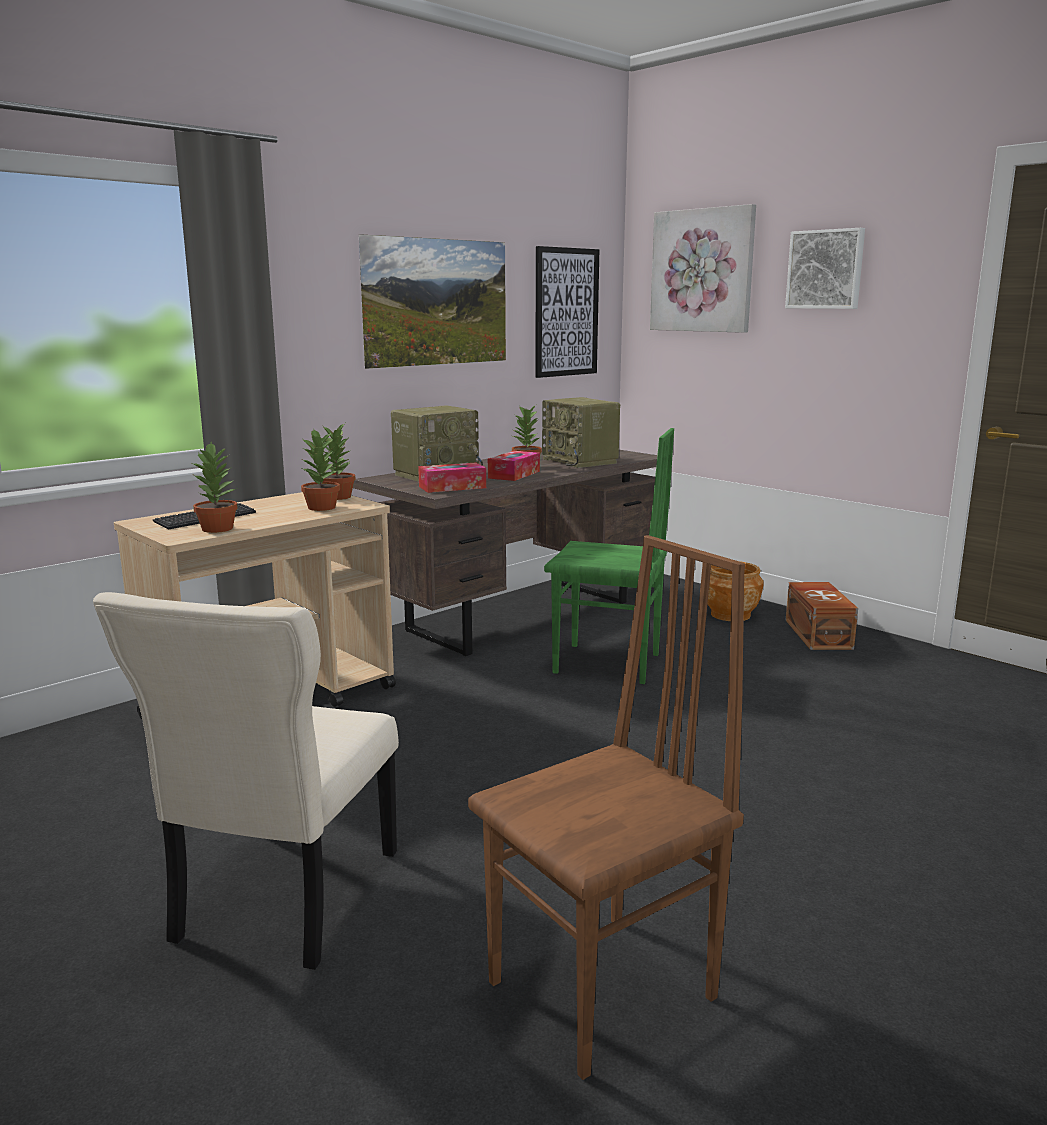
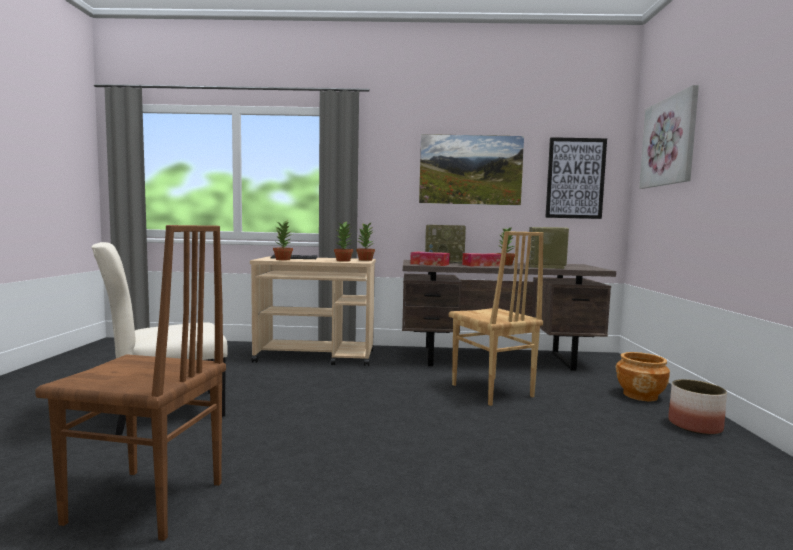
camera: 45 degrees right, 10 degrees down
green chair [544,428,674,684] -> brown chair [449,231,543,406]
picture [785,228,865,309] -> none
brown storage box [785,582,858,650] -> planter [668,379,727,435]

